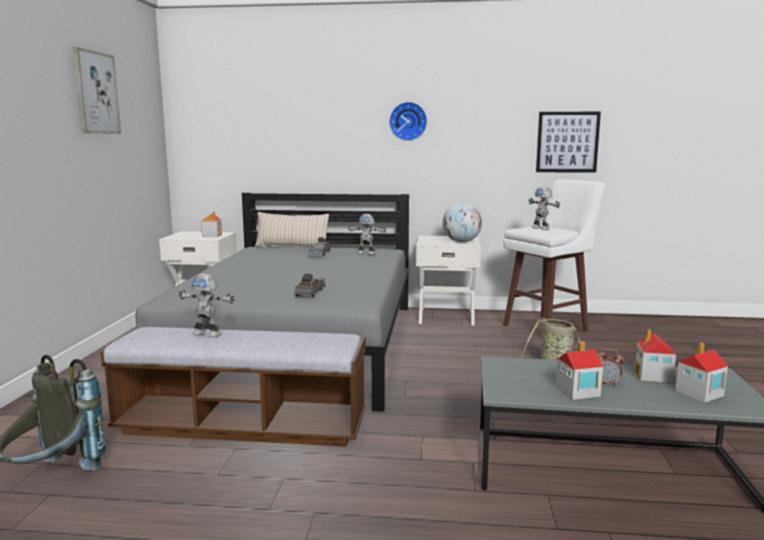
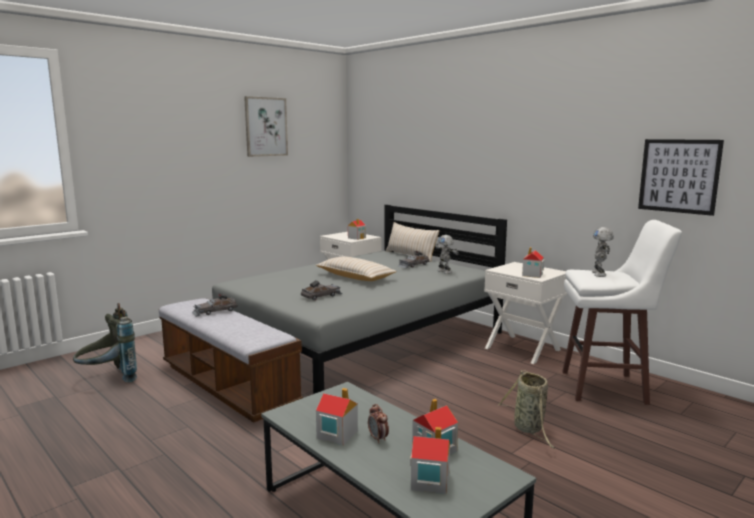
camera: 40 degrees right, 0 degrees up
toy robot [179,273,235,337] -> grey toy car [192,293,238,317]
wall clock [389,102,427,141] -> none
globe [442,202,482,242] -> toy house [522,247,544,278]
none -> beige pillow [316,256,397,281]

